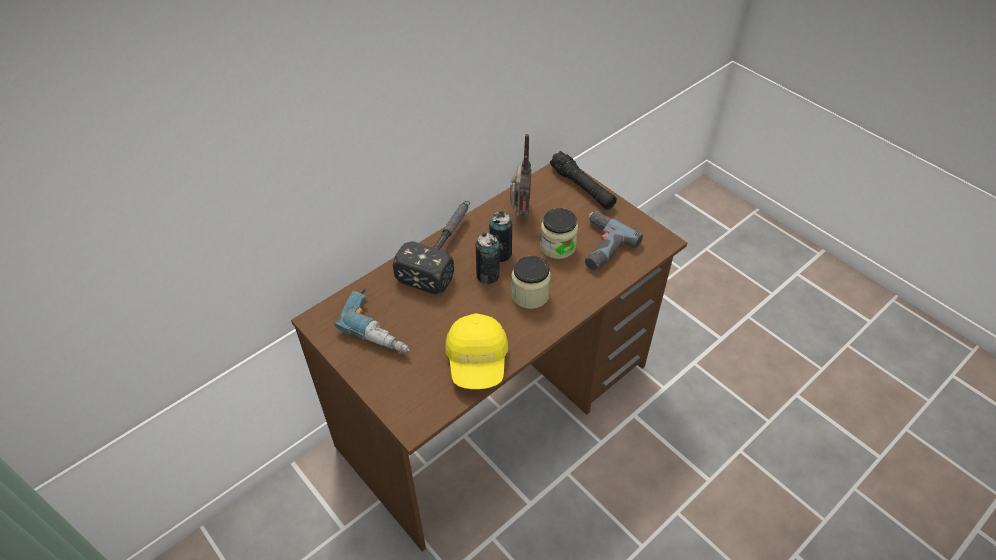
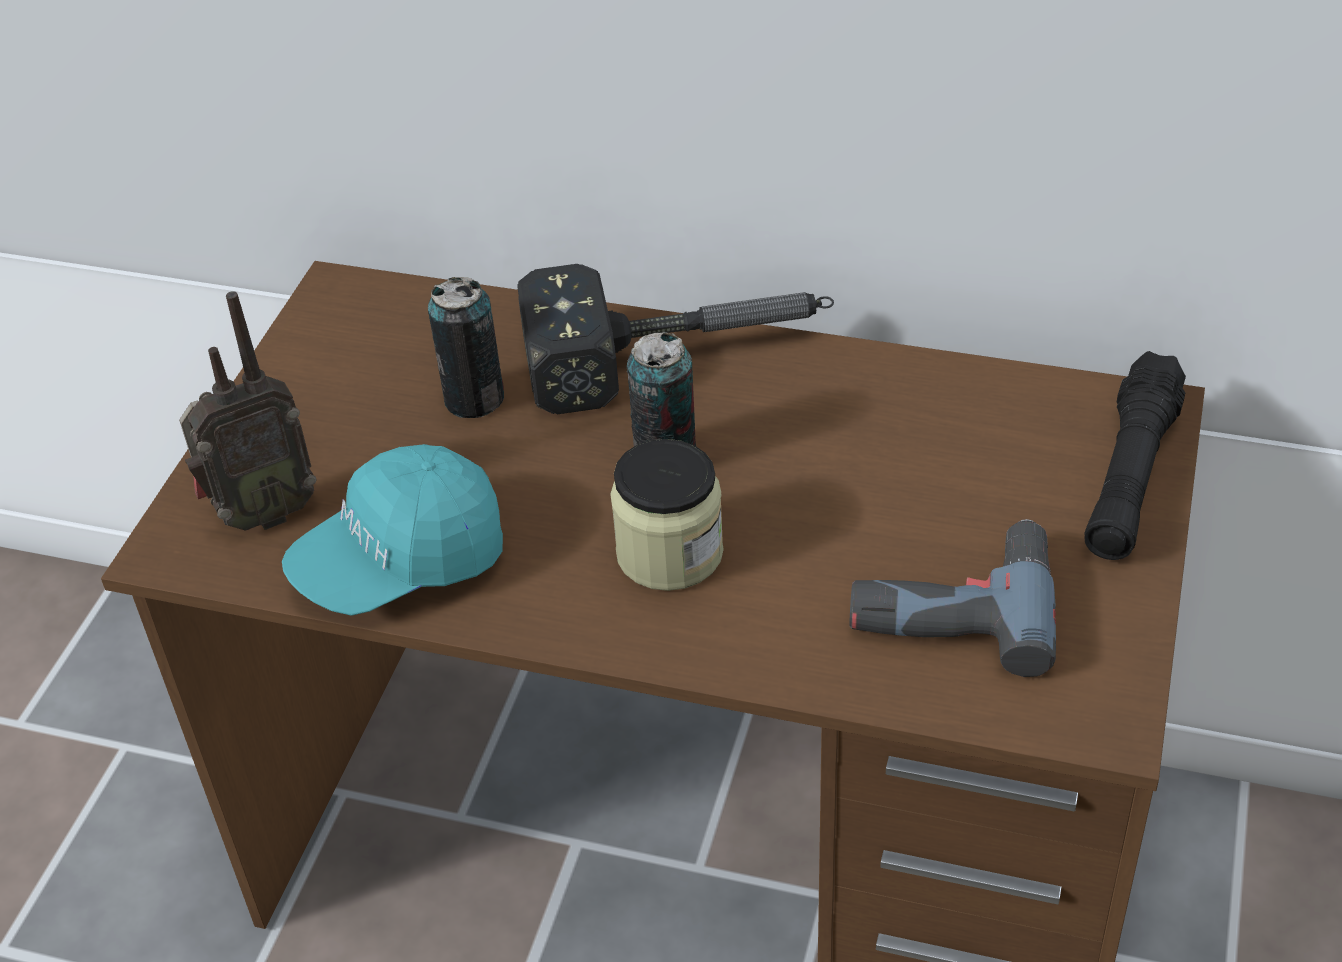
camera: 60 degrees right, 5 degrees down
power drill [334,288,410,353] -> none
yellow cap [445,313,508,389] -> turquoise cap [282,444,503,616]
can [489,211,513,262] -> can moved to [428,277,504,418]
radio [510,134,531,218] -> radio moved to [179,291,317,531]
jar [540,208,578,259] -> none

